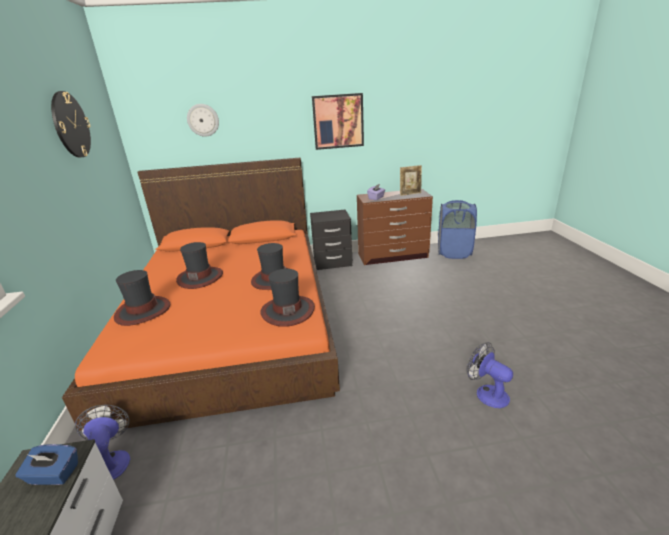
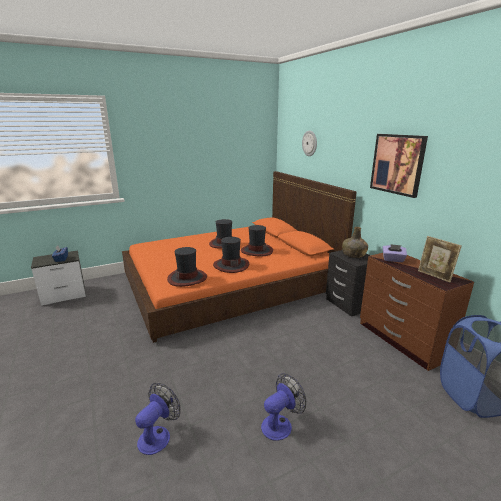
camera: 70 degrees right, 5 degrees down
wall clock [51,91,91,157] -> none
fan [75,405,130,480] -> fan moved to [261,373,306,441]
hat [114,270,170,326] -> hat moved to [241,225,273,257]
none -> green bottle [342,227,368,258]

